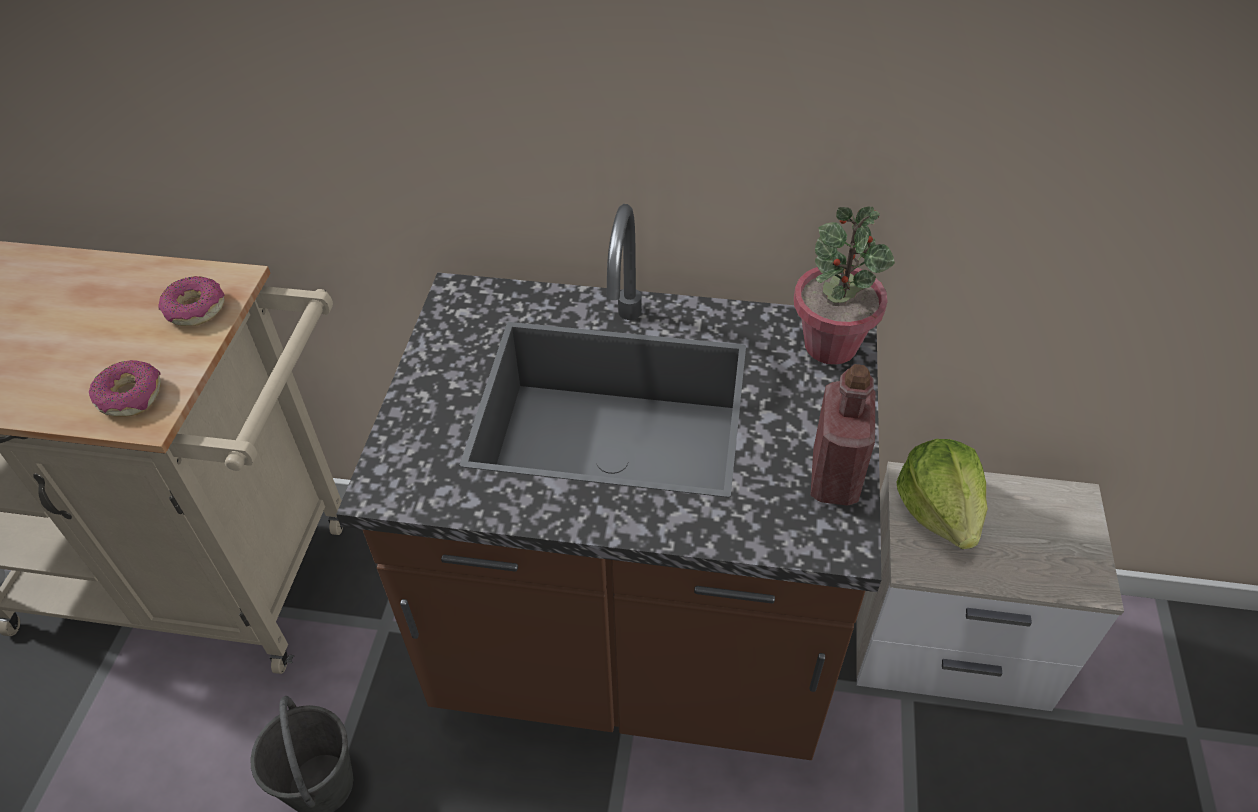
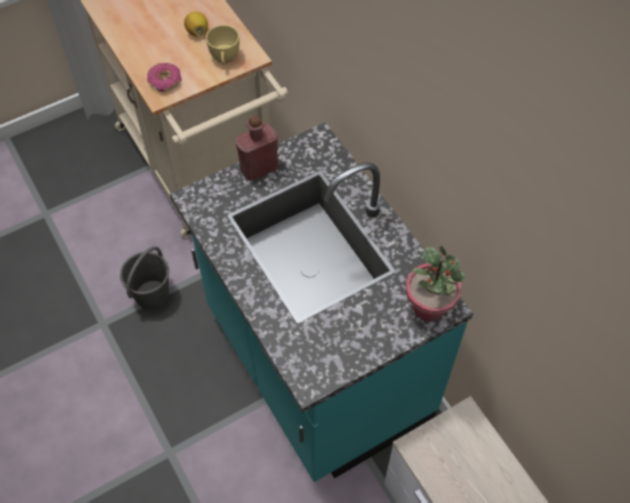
camera: 50 degrees right, 10 degrees up
donut [158,276,225,326] -> yellow cup [206,25,240,65]
brown counter [336,204,881,760] -> turquoise counter [170,122,473,482]
red bottle [811,364,875,506] -> red bottle moved to [235,115,278,181]
lettuce [896,439,988,549] -> none
none -> lemon [184,12,208,37]

